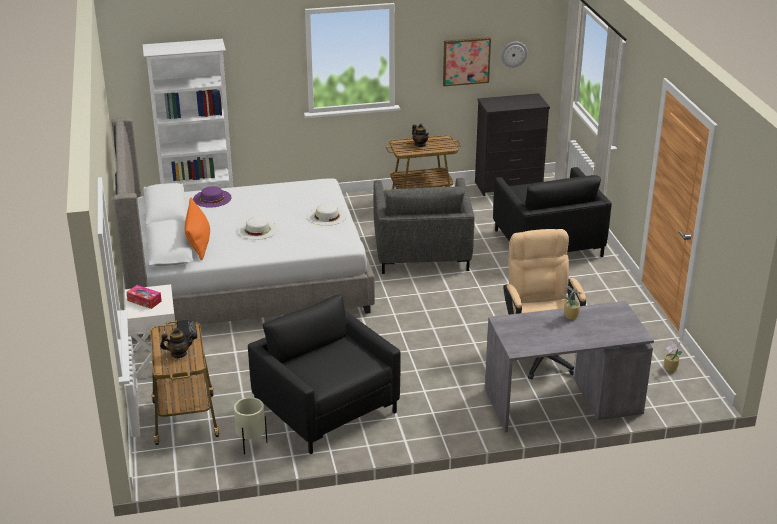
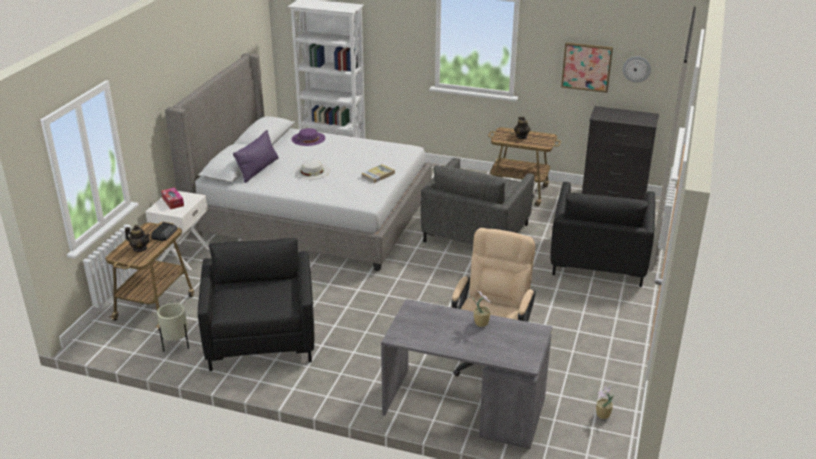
camera: 30 degrees right, 0 degrees up
orange pillow [185,198,210,260] -> purple pillow [233,130,279,183]
white hat [307,204,347,226] -> book [361,164,395,183]

